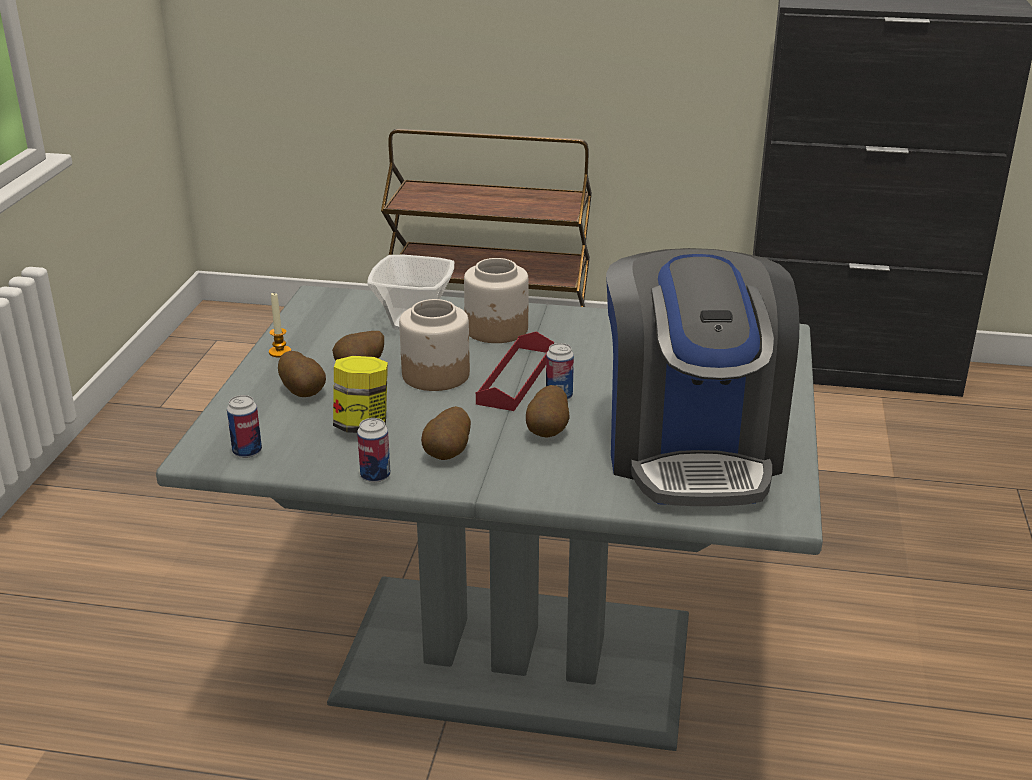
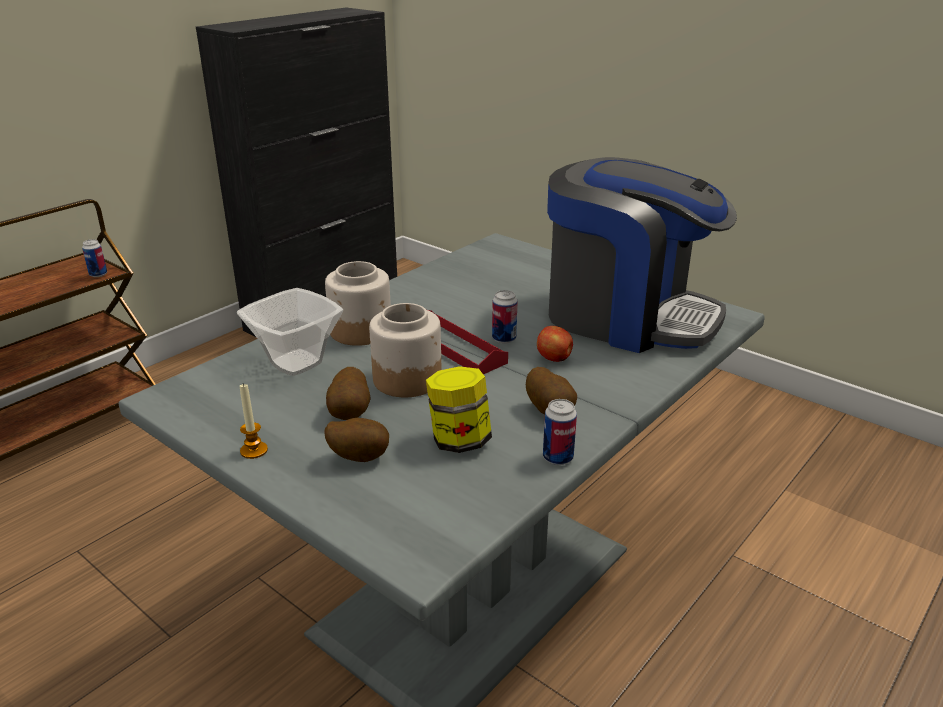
camera: 60 degrees left, 0 degrees up
can [227,395,262,458] -> can moved to [82,239,107,277]
potato [526,385,570,438] -> apple [537,326,573,362]

